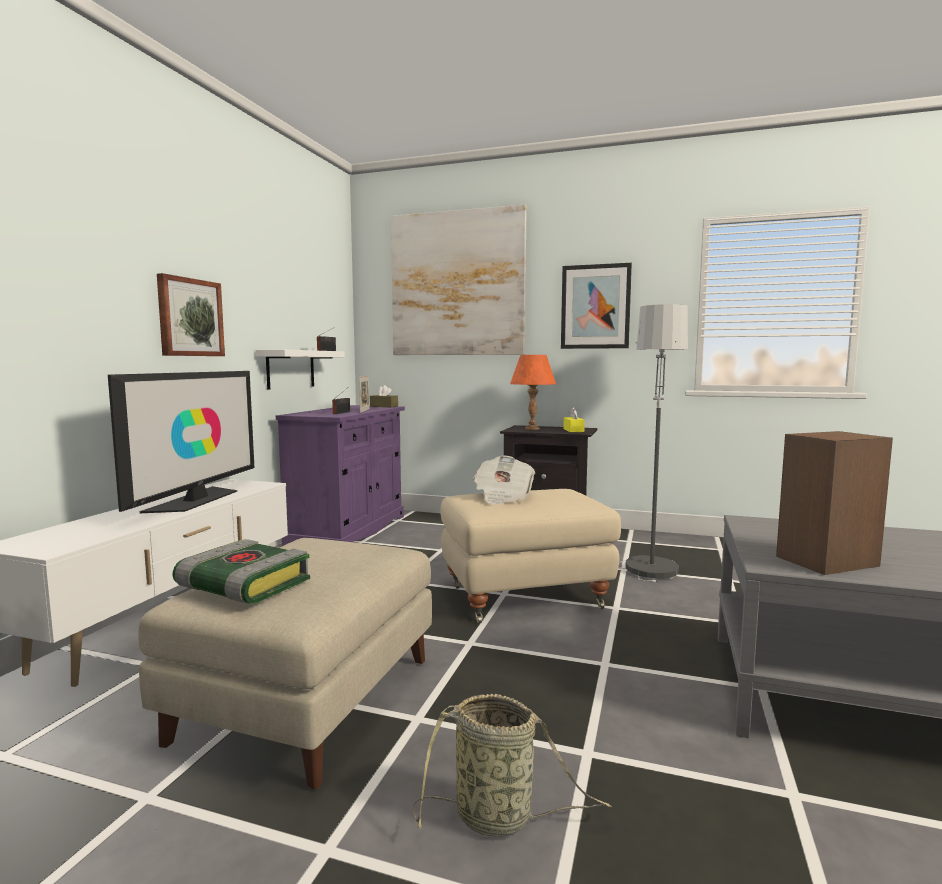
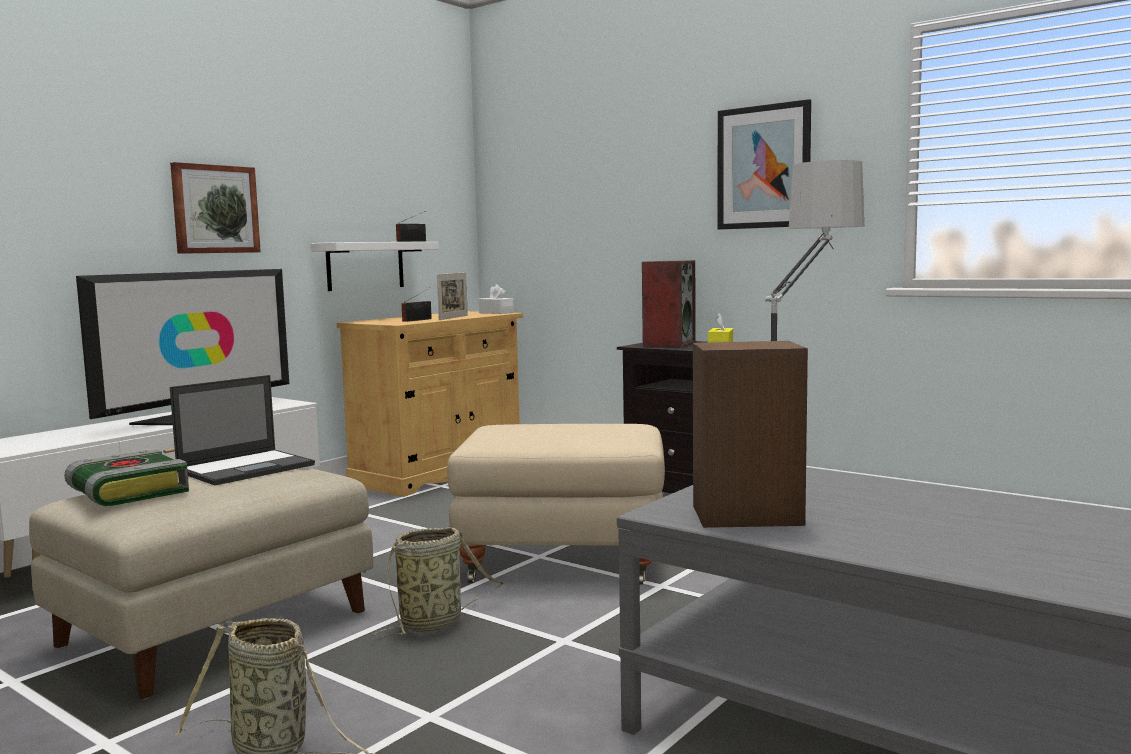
camera: 20 degrees right, 0 degrees up
purple cabinet [276,405,405,546] -> beige cabinet [337,311,523,497]
brown tissue box [370,385,398,407] -> white tissue box [478,284,514,314]
picture [391,205,527,355] -> none
newspaper [473,456,535,504] -> none
orange table lamp [510,355,556,430] -> speaker [642,260,696,347]
none -> laptop [170,375,315,485]
none -> basket [373,527,505,637]

